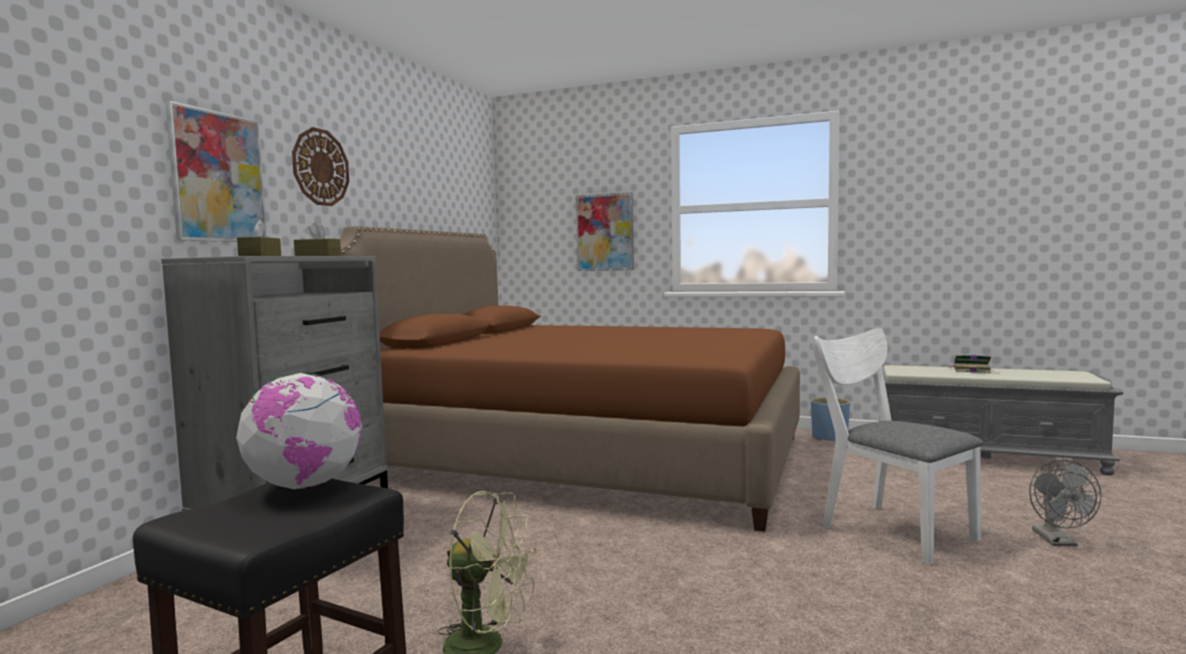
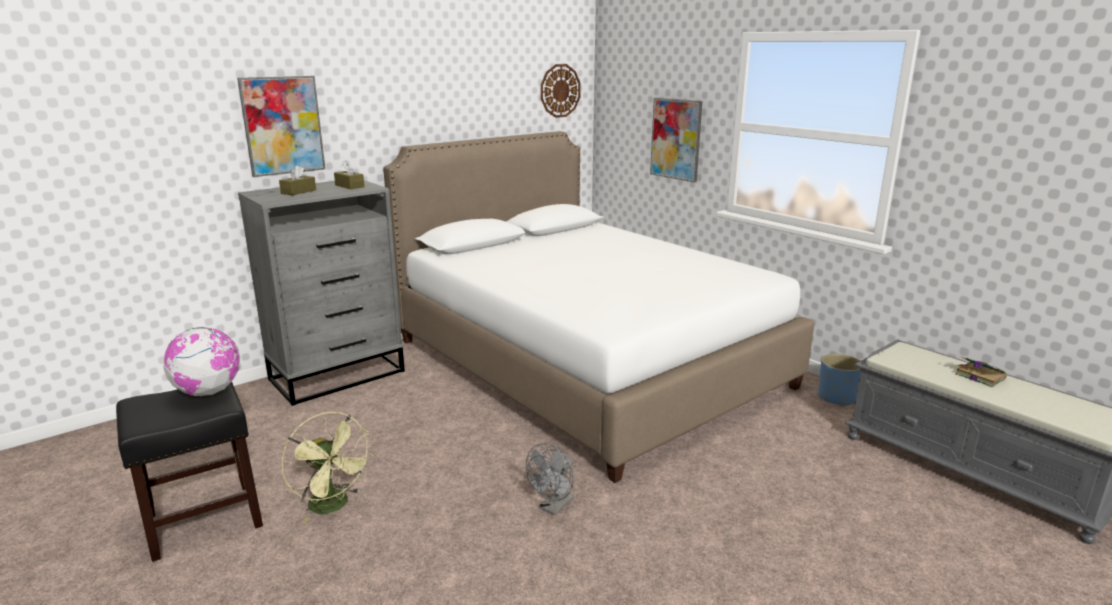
camera: 30 degrees right, 15 degrees up
wall clock [292,127,349,206] -> wall clock moved to [541,64,581,118]
brown bed [340,226,800,532] -> white bed [383,131,814,483]
white chair [812,328,983,565] -> none
grey fan [1029,460,1102,546] -> grey fan moved to [526,443,574,515]

